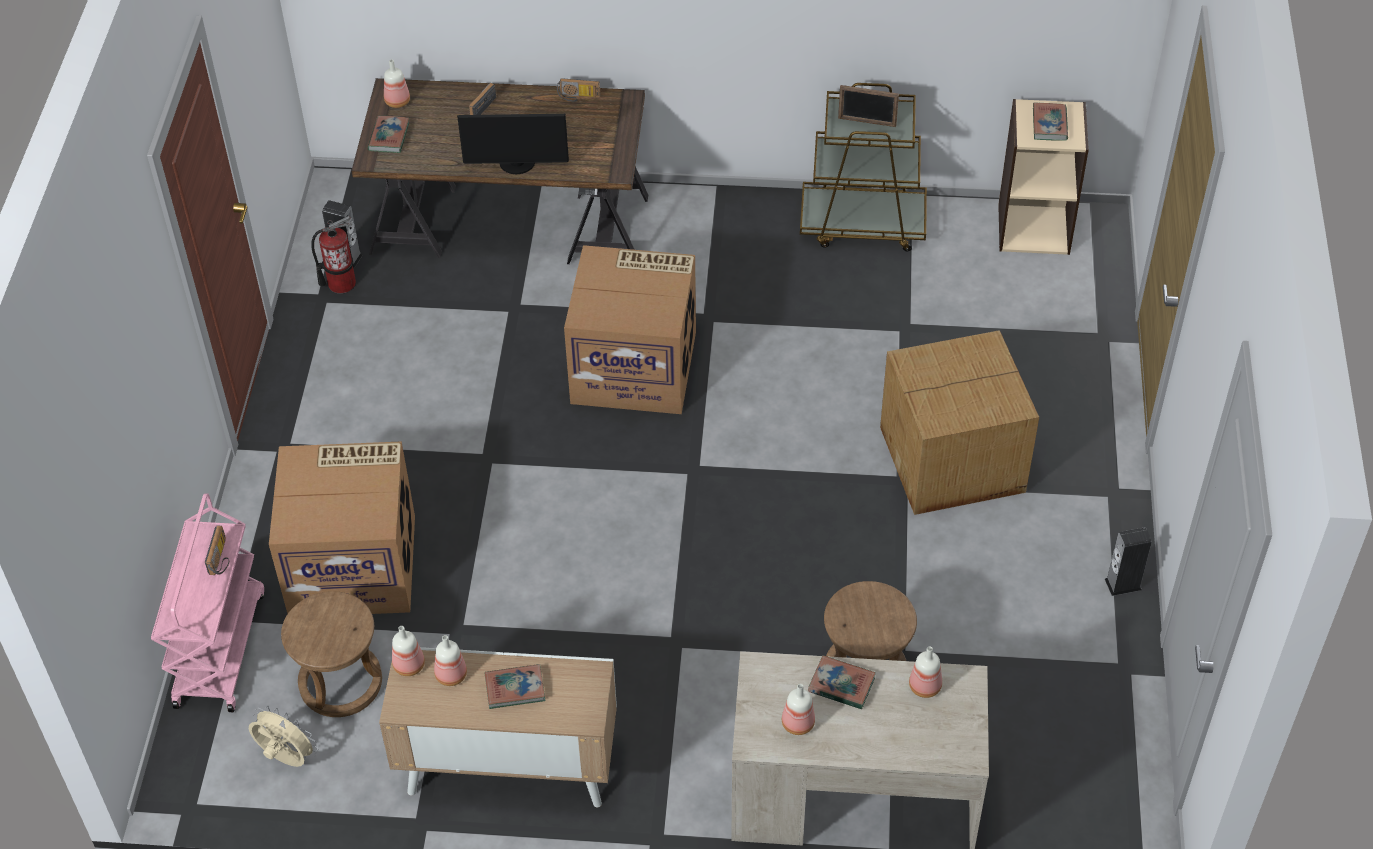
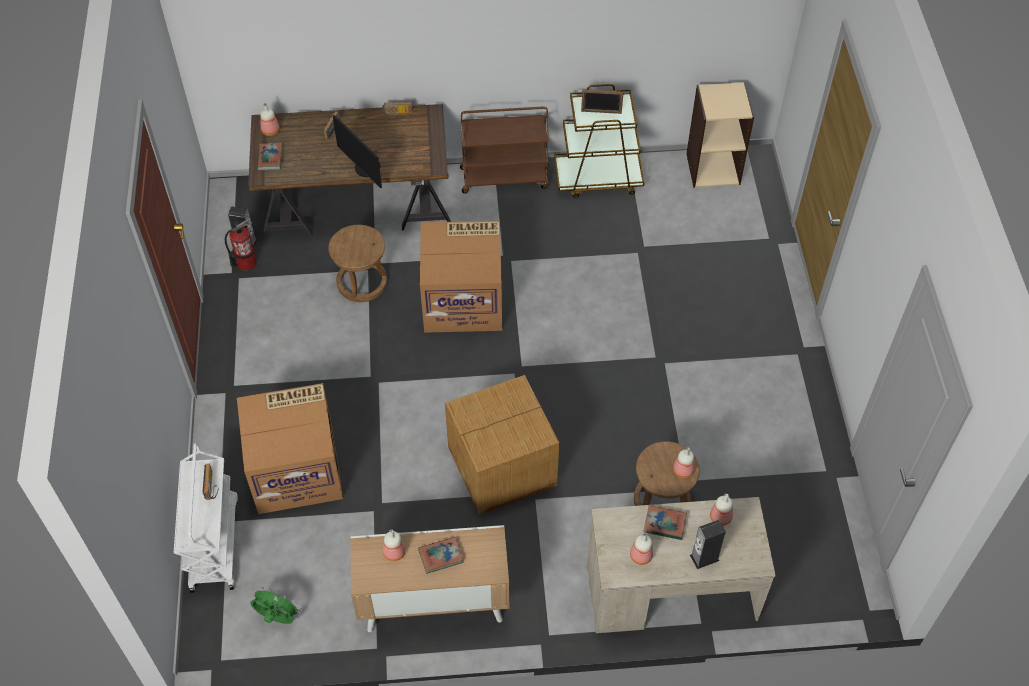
camera: 10 degrees left, 5 degrees up
pink cart [151,493,264,712] -> white cart [174,443,238,593]
beige fan [249,706,318,767] -> green fan [250,587,302,624]
brown stool [281,591,382,717] -> brown stool moved to [328,225,387,302]
bottle [392,626,425,676] -> bottle moved to [673,447,695,478]
monitor [457,114,569,174] -> monitor turned 60 degrees clockwise [333,114,382,188]
cardboard box [880,330,1039,515] -> cardboard box moved to [445,375,559,515]
book [1033,103,1068,141] -> none
speaker [1105,527,1152,596] -> speaker moved to [690,520,726,569]
none -> brown cart [460,106,549,194]

